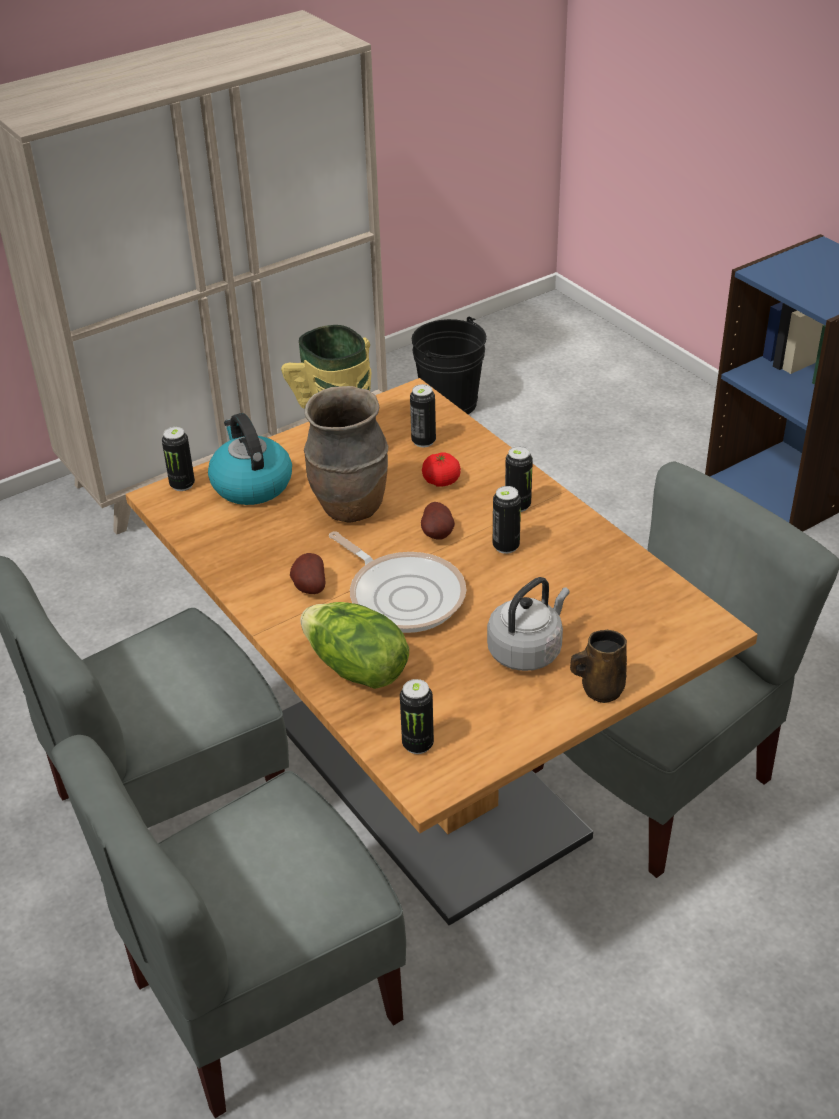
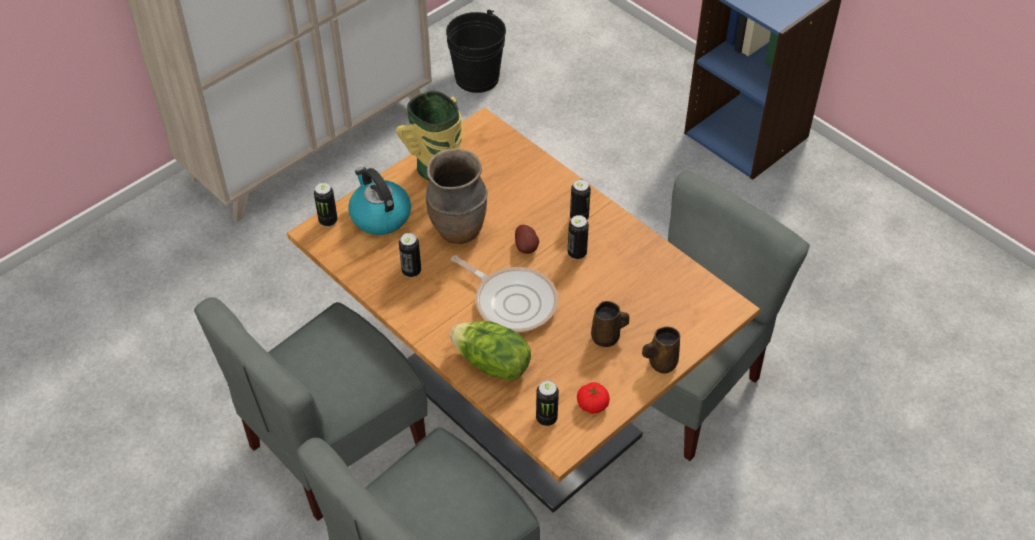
camera: 10 degrees left, 10 degrees up
potato [290,553,325,594] -> none
can [410,384,436,447] -> can moved to [399,233,421,278]
tomato [422,453,461,487] -> tomato moved to [577,382,610,414]
grey kettle [487,577,570,671] -> brown mug [591,301,629,347]

